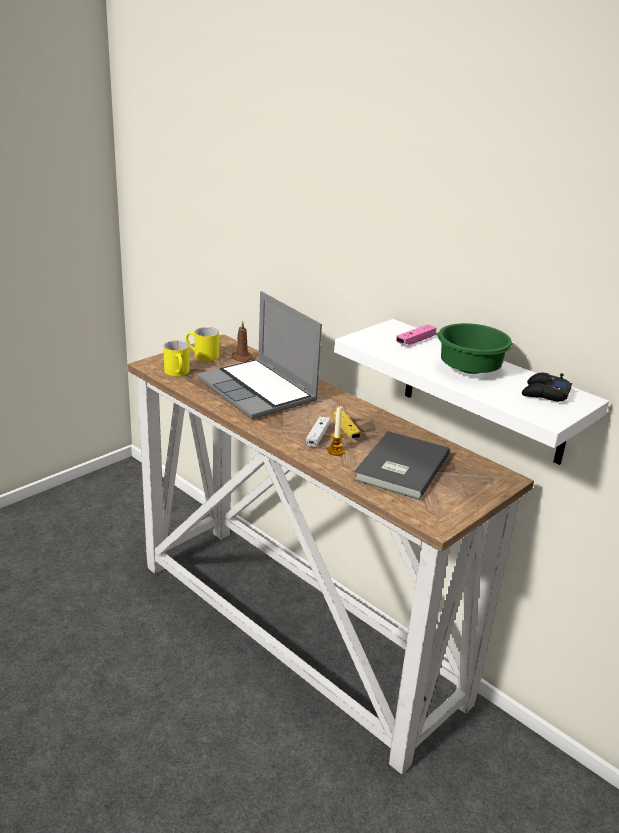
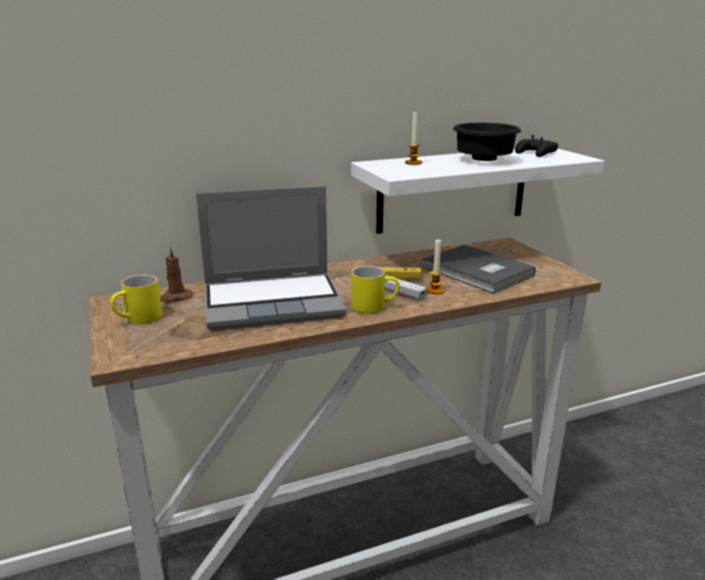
camera: 65 degrees left, 5 degrees down
yellow mug [163,341,190,376] -> yellow mug moved to [351,266,400,313]
pink game controller [396,324,436,345] -> candle [405,111,422,165]
green bowl [438,323,512,374] -> black bowl [453,123,521,161]

